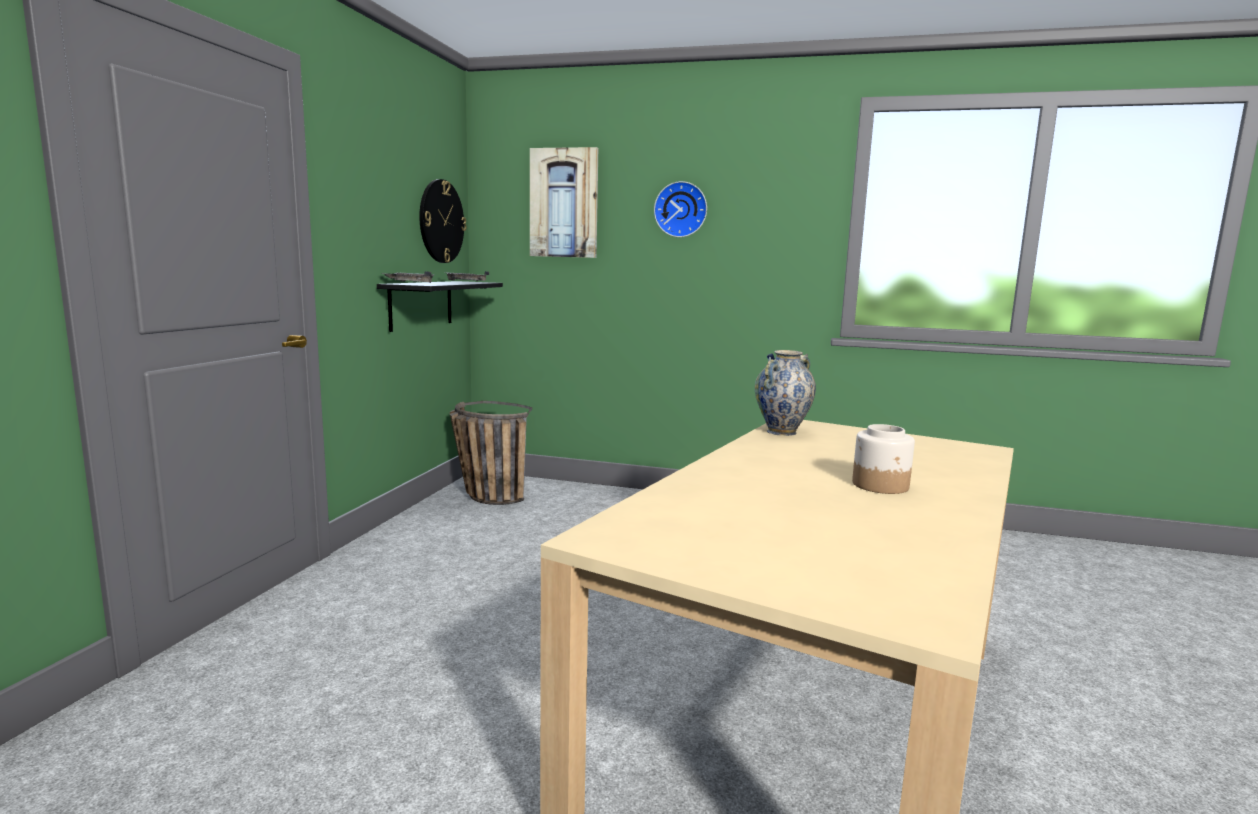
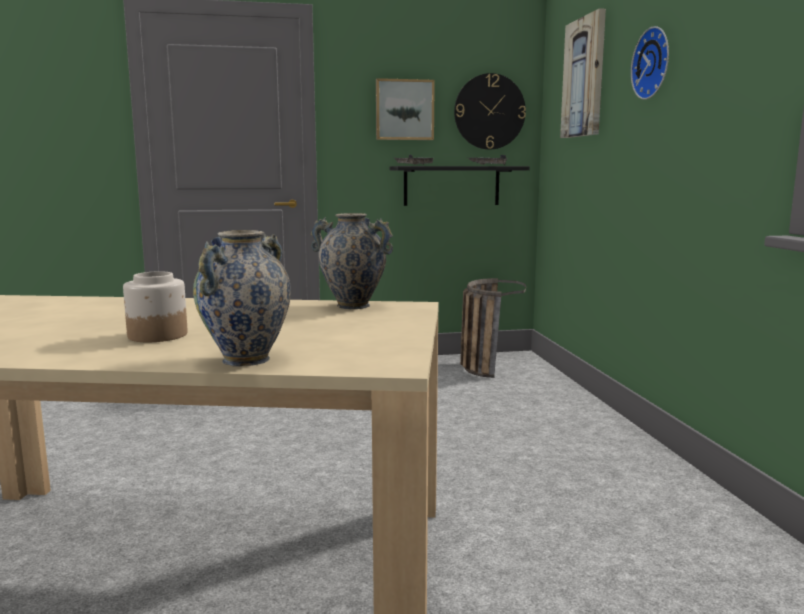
camera: 65 degrees right, 0 degrees up
none -> vase [193,230,291,367]
none -> picture [376,78,435,140]

